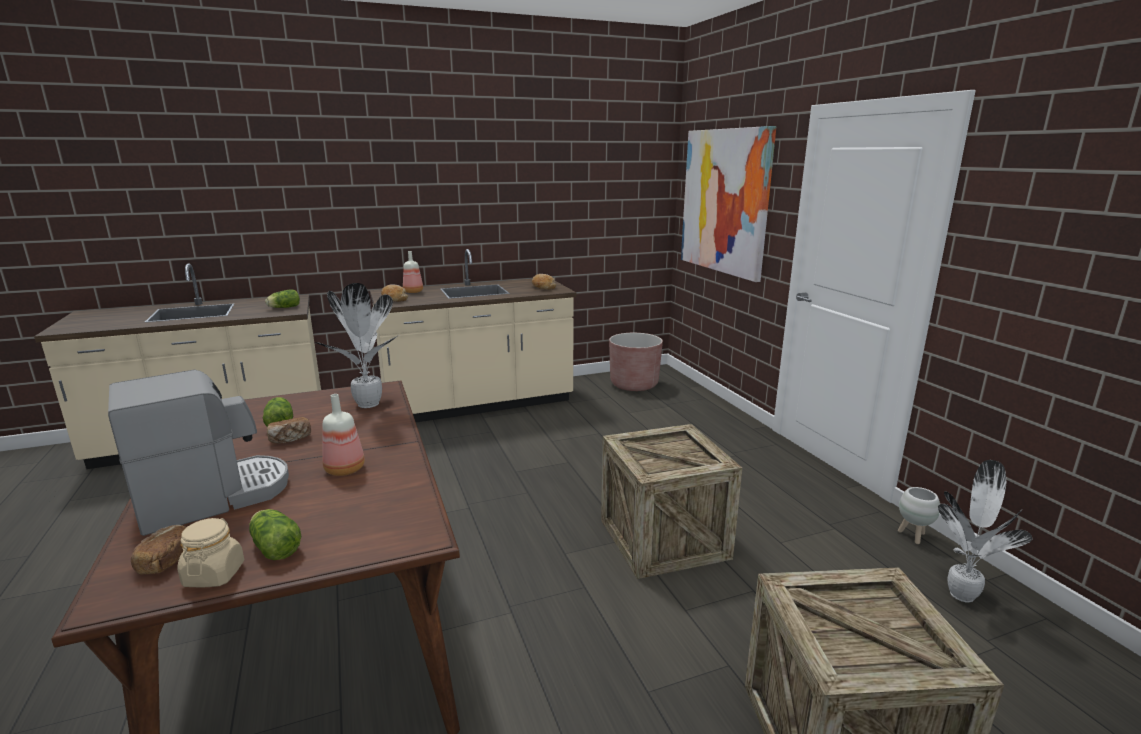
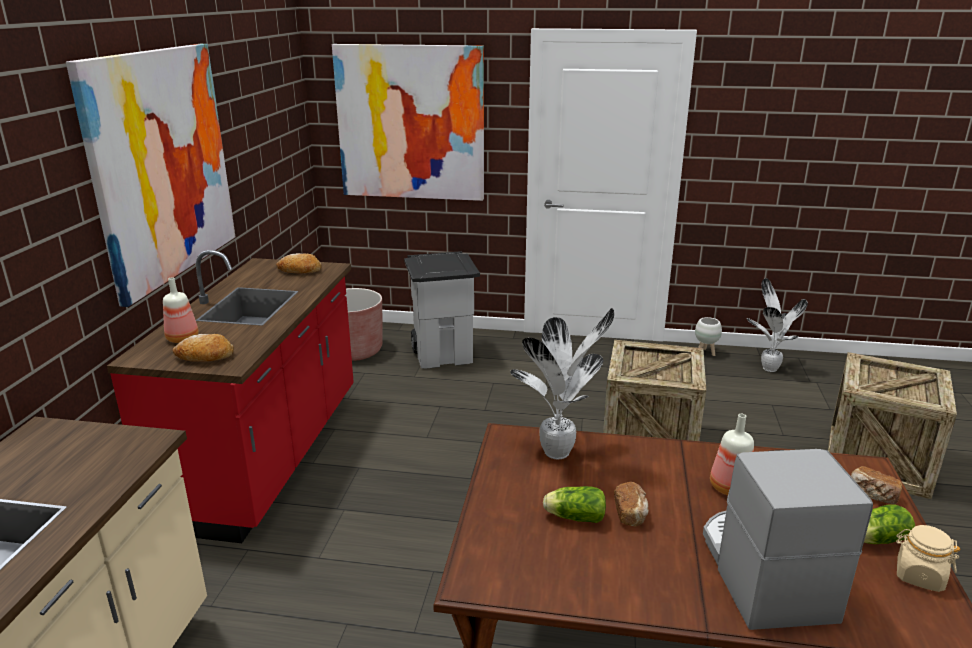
camera: 60 degrees left, 5 degrees up
bread [131,525,186,574] -> bread moved to [851,466,902,504]
lettuce [265,289,300,308] -> none
beige counter [370,249,576,422] -> red counter [107,250,354,543]
none -> picture [66,44,235,307]
none -> grey trash can [404,251,480,368]

